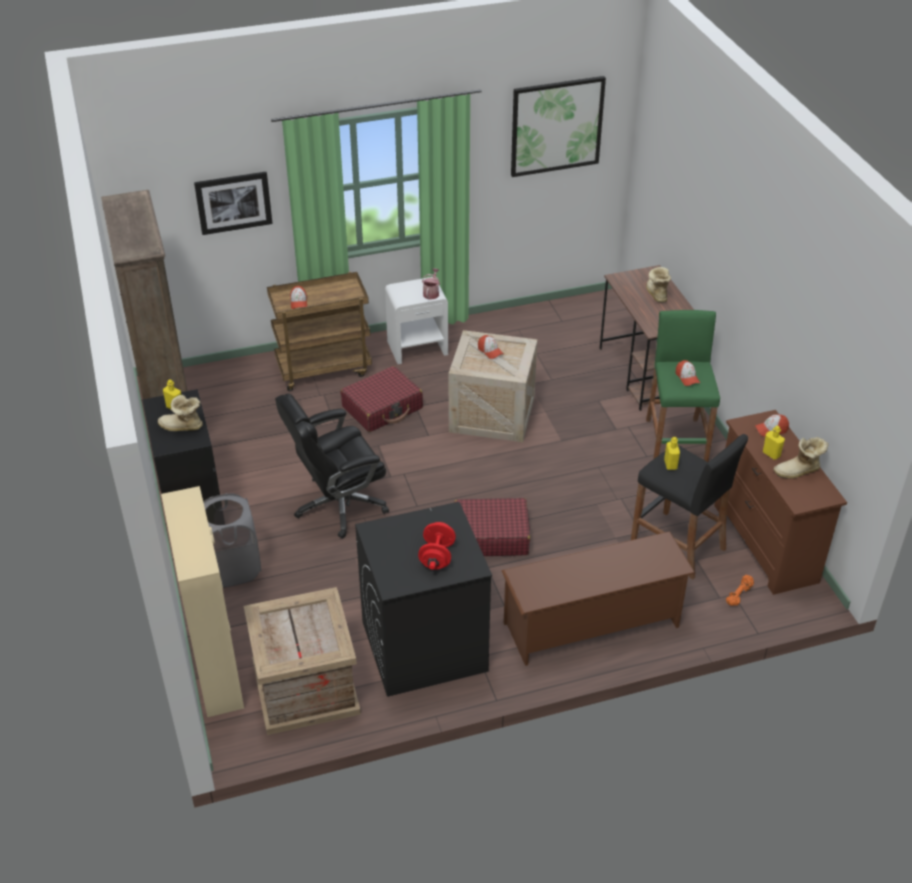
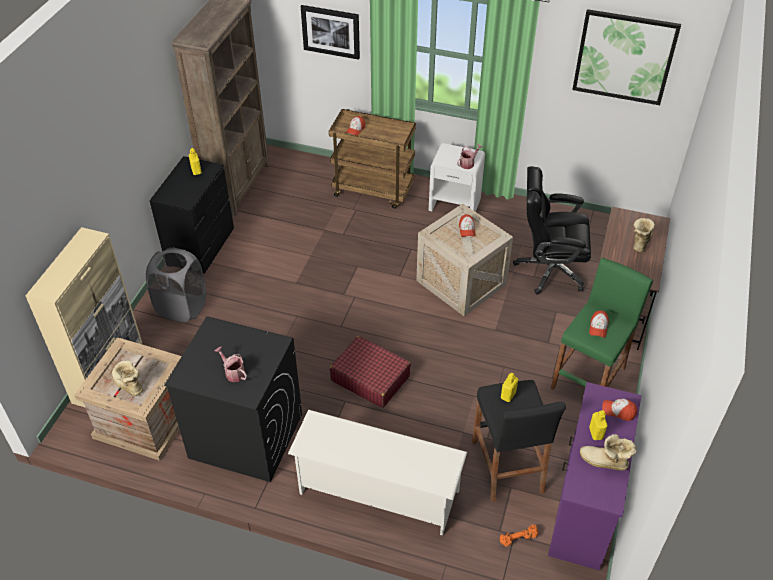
camera: 35 degrees right, 5 degrees up
boot [158,395,203,431] -> boot moved to [112,360,143,396]
black office chair [275,394,389,539] -> black office chair moved to [513,166,591,295]
red suitcase [341,366,423,432] -> none
red dumbbell [418,522,456,570] -> watering can [215,346,247,382]
brown shoe rack [501,531,696,666] -> white shoe rack [288,410,467,536]
brown dresser [714,410,847,595] -> purple dresser [548,382,641,570]

